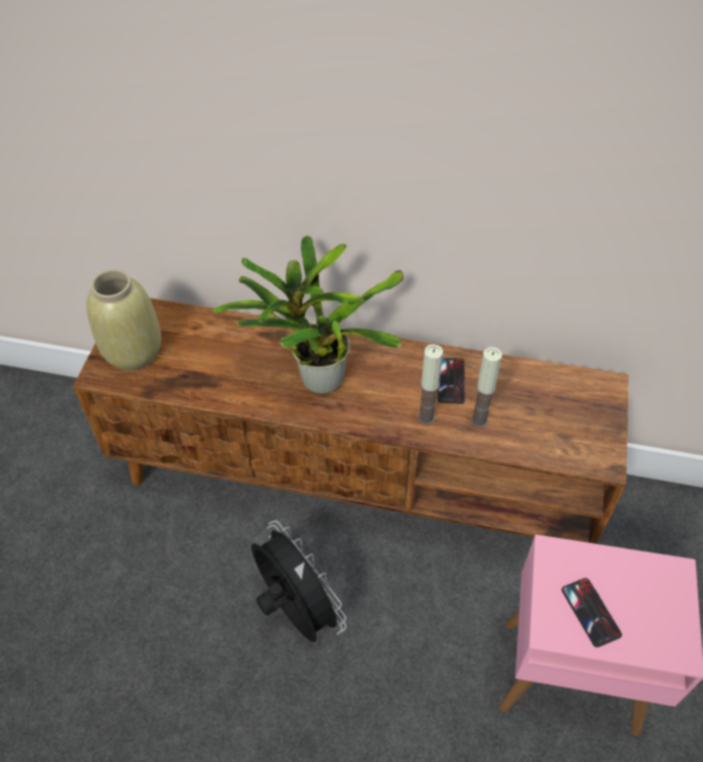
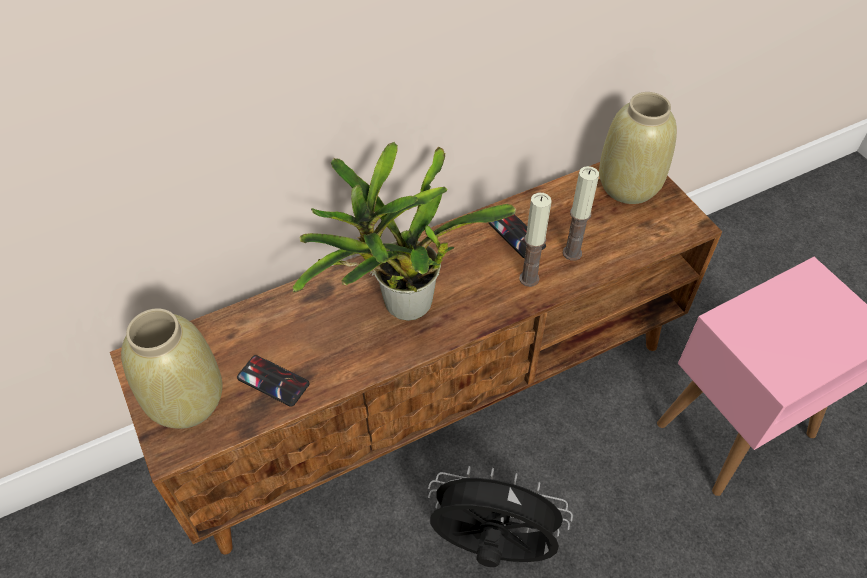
camera: 40 degrees left, 0 degrees up
phone [562,578,622,647] -> phone moved to [237,355,310,407]
none -> beige vase [599,92,677,204]

